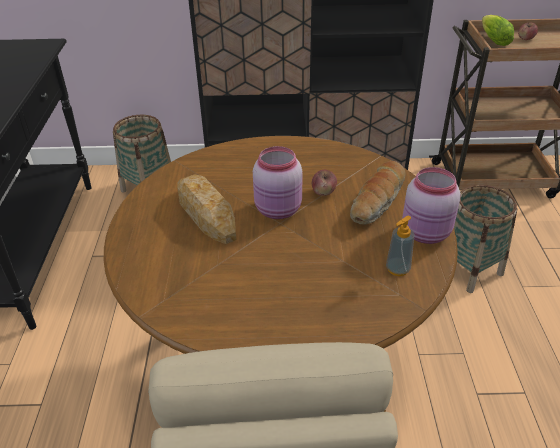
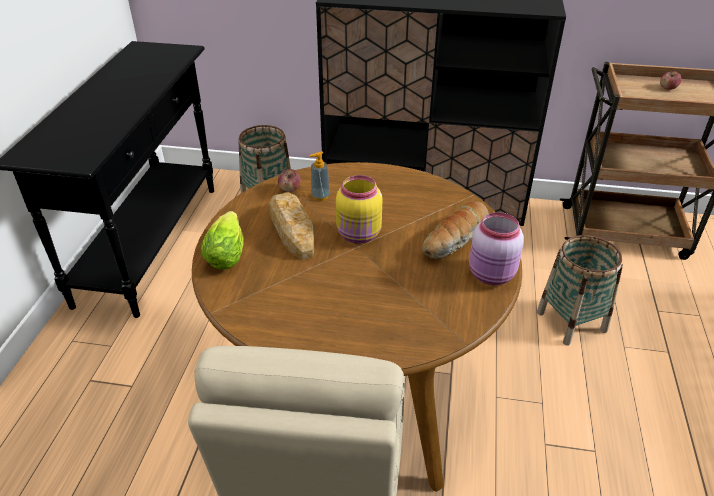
camera: 10 degrees right, 0 degrees up
pink jar [253,146,303,219] -> yellow jar [336,175,382,244]
apple [312,170,337,196] -> apple moved to [278,169,301,192]
soap dispenser [386,216,415,276] -> soap dispenser moved to [310,151,330,201]
lettuce [482,15,514,46] -> lettuce moved to [201,211,244,270]

